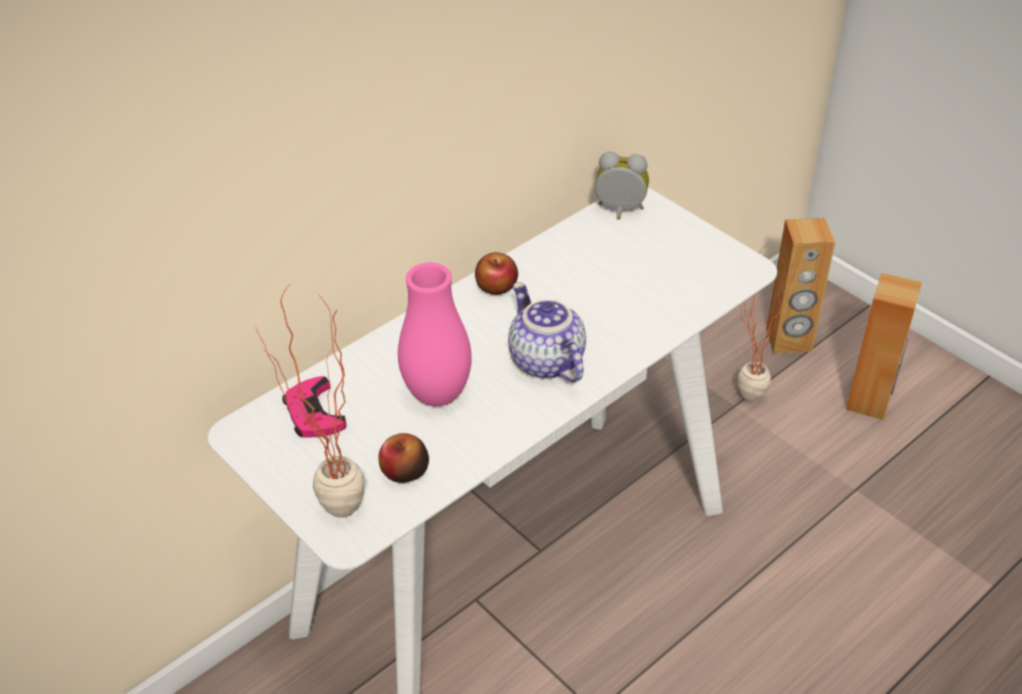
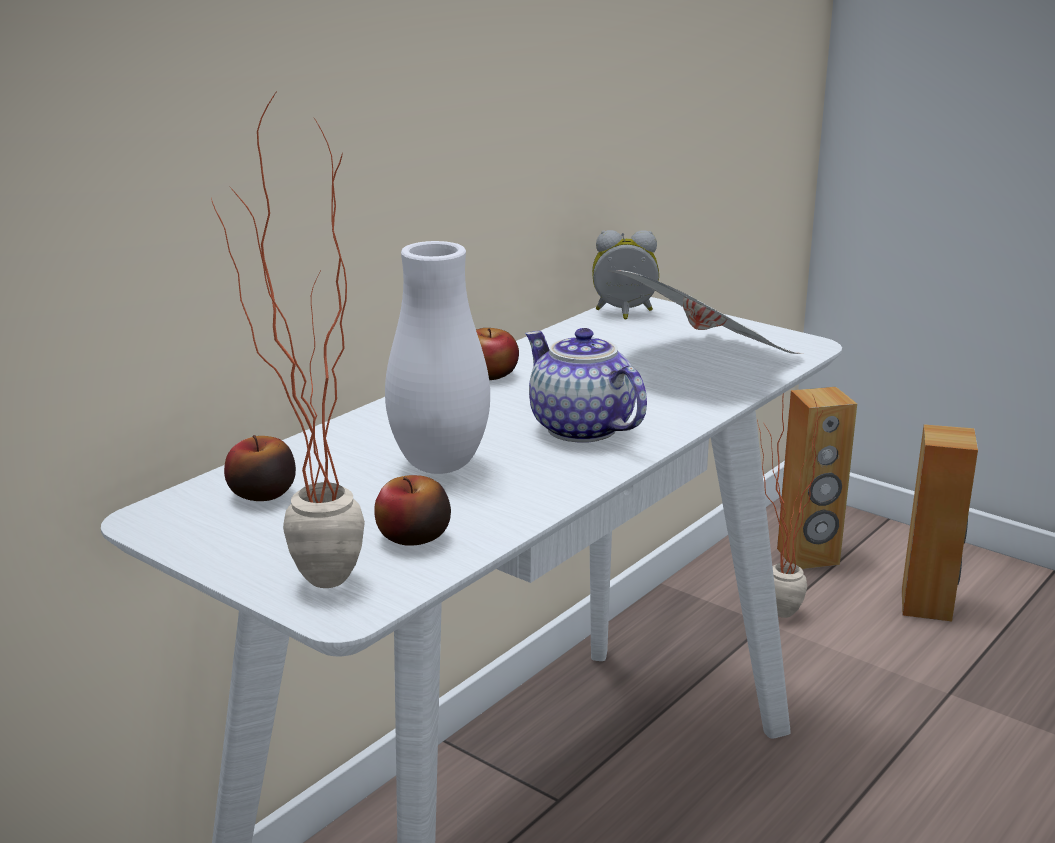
camera: 10 degrees left, 20 degrees down
pink game controller [282,376,347,437] -> apple [224,435,296,501]
pink vase [398,262,472,406] -> white vase [385,241,490,474]
none -> newspaper [607,270,803,354]

